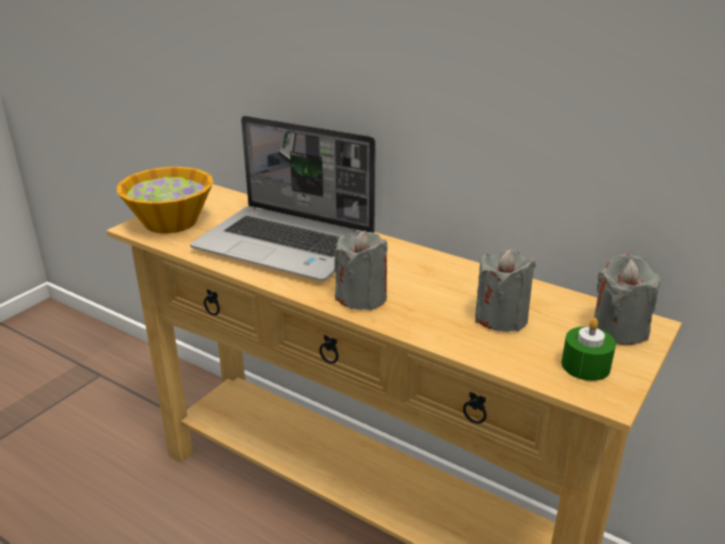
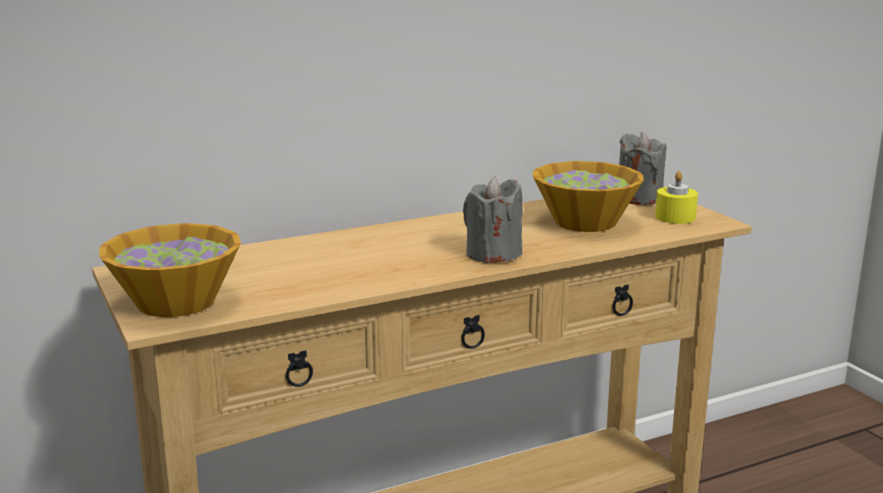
camera: 60 degrees left, 10 degrees down
laptop [190,116,376,281] -> none
grey candle [475,249,536,332] -> bowl [533,161,644,232]
green candle [561,318,616,381] -> yellow candle [655,171,698,224]

